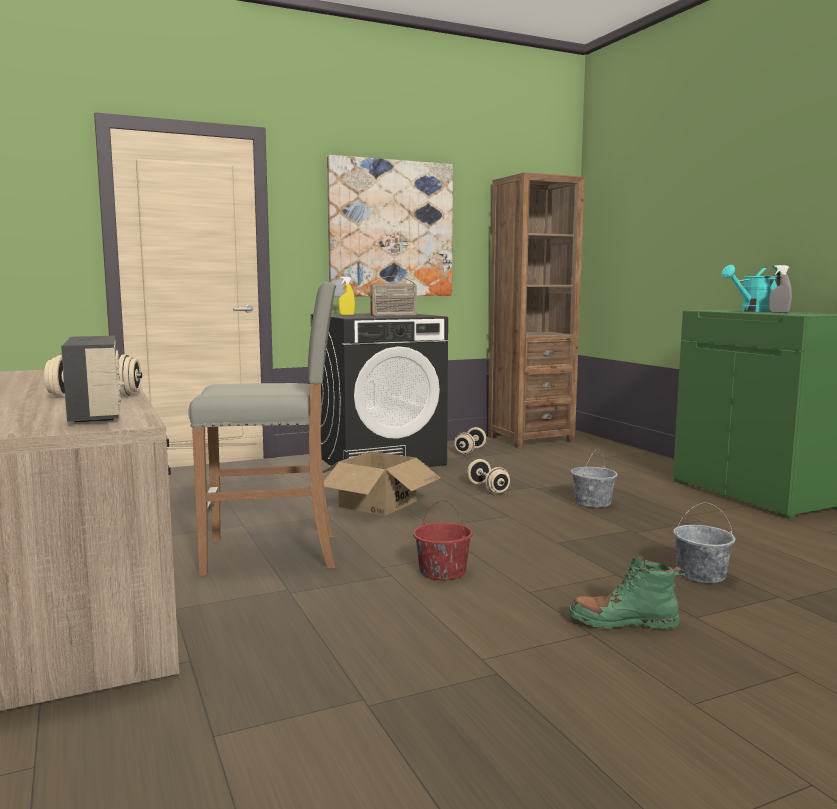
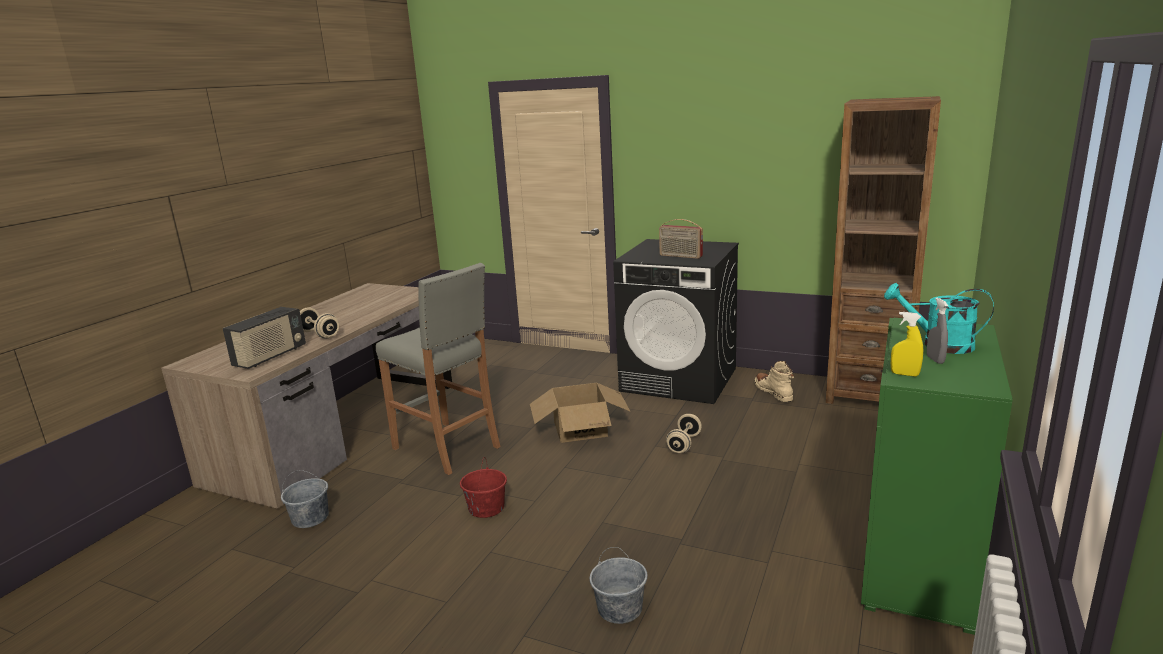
camera: 50 degrees right, 10 degrees up
picture [327,155,453,296] -> none
yellow spray bottle [338,276,355,315] -> yellow spray bottle moved to [891,312,923,377]
beige dumbbell [454,427,486,454] -> beige boot [754,361,794,402]
green boot [568,552,685,629] -> none
grey bucket [571,449,618,508] -> grey bucket moved to [281,470,329,528]

